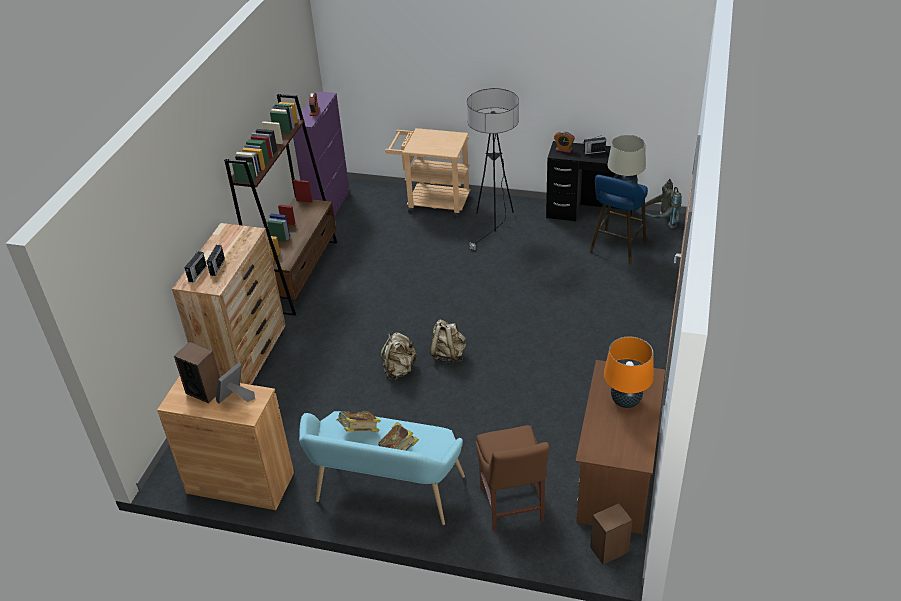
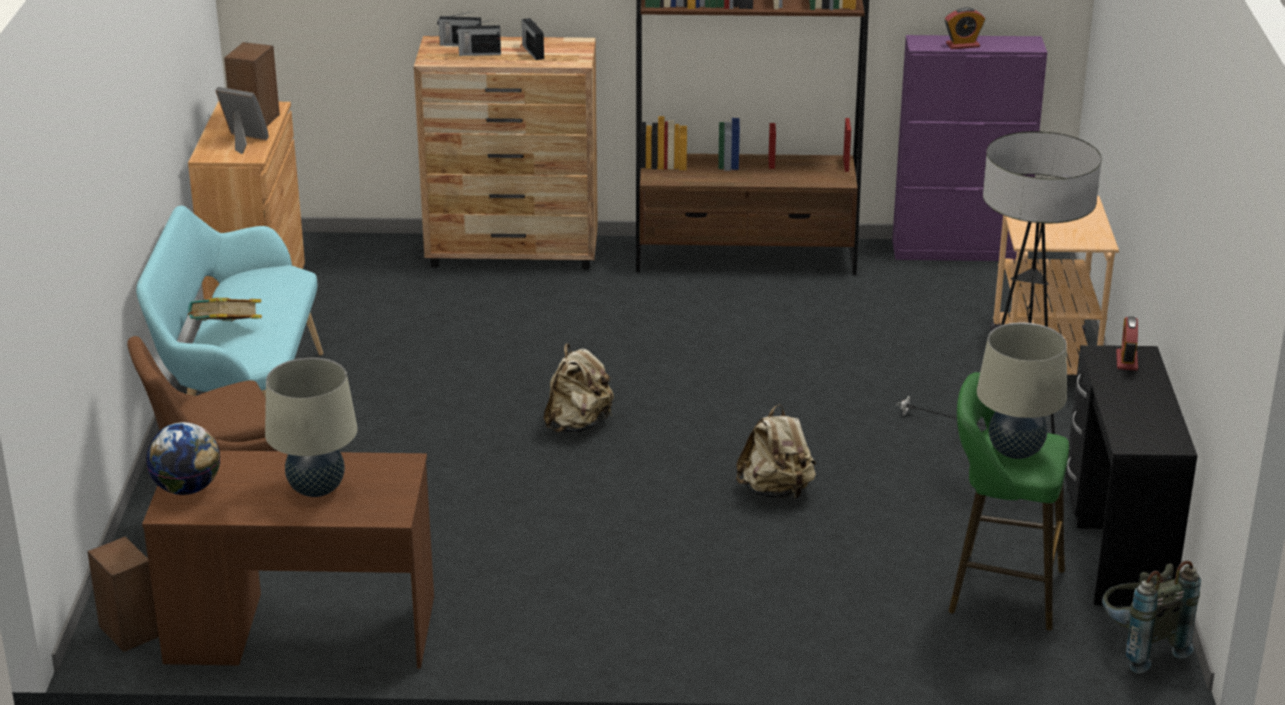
camera: 75 degrees right, 10 degrees down
book [337,411,381,432] -> none
beige backpack [381,332,417,380] -> beige backpack moved to [736,404,816,499]
radio [583,135,606,155] -> radio moved to [522,18,544,60]
blue stool [589,175,648,264] -> green stool [948,372,1069,630]
orange table lamp [604,336,654,408] -> beige table lamp [265,358,358,497]
none -> globe [146,422,220,495]

